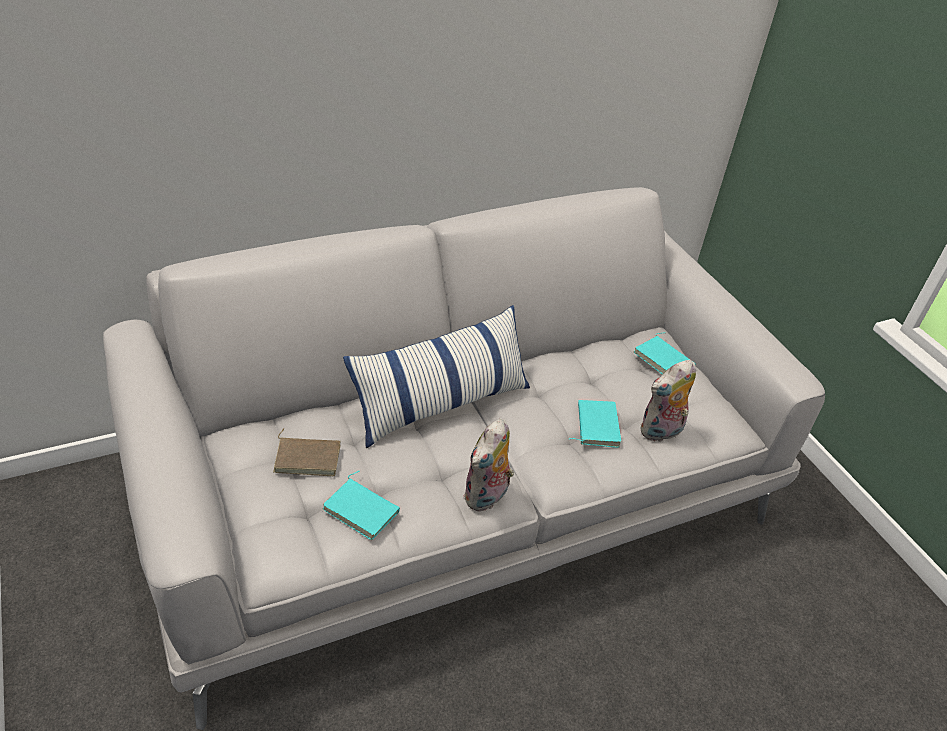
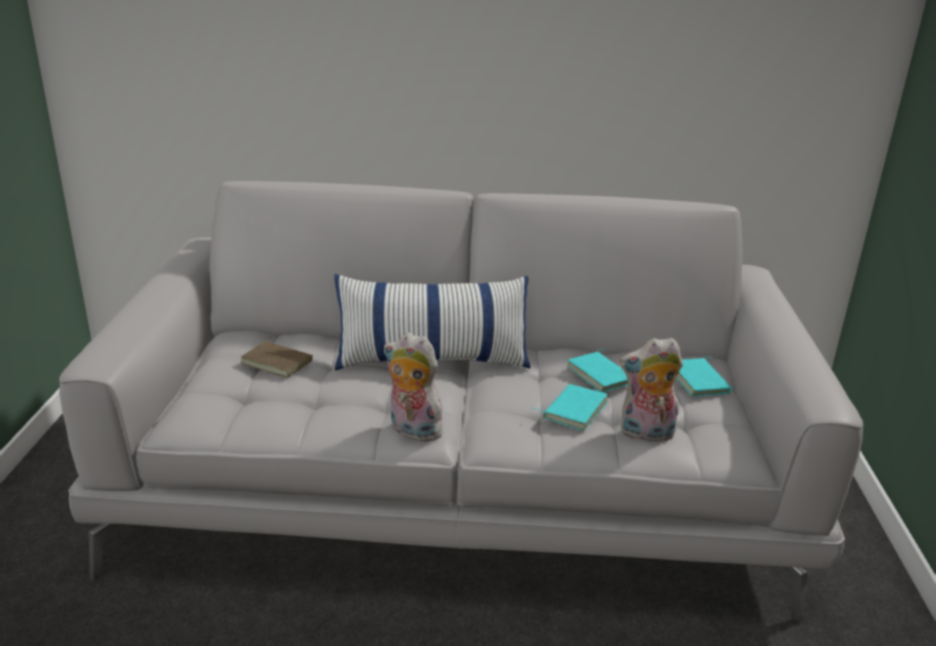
camera: 30 degrees right, 15 degrees down
turquoise book [322,470,400,540] -> turquoise book moved to [567,349,628,392]
plush toy [463,419,514,512] -> plush toy turned 60 degrees clockwise [384,333,443,442]

